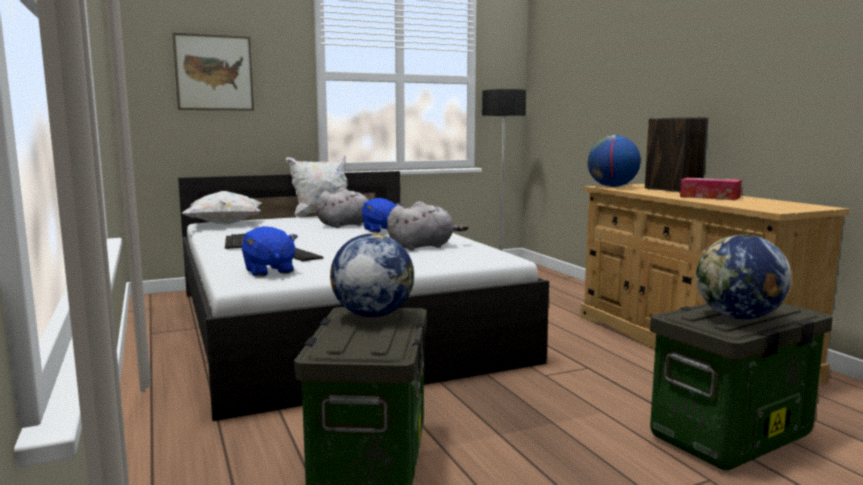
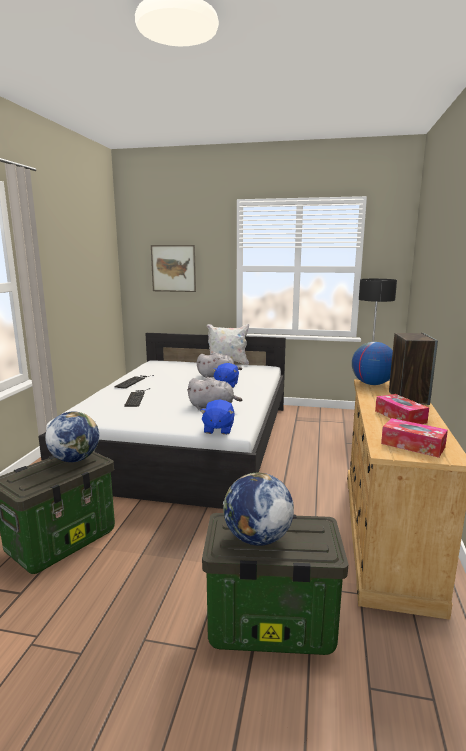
camera: 35 degrees right, 5 degrees up
white pillow [182,191,261,224] -> none
blue plush toy [242,226,298,277] -> blue plush toy moved to [200,400,234,435]
none -> tissue box [381,418,448,458]

